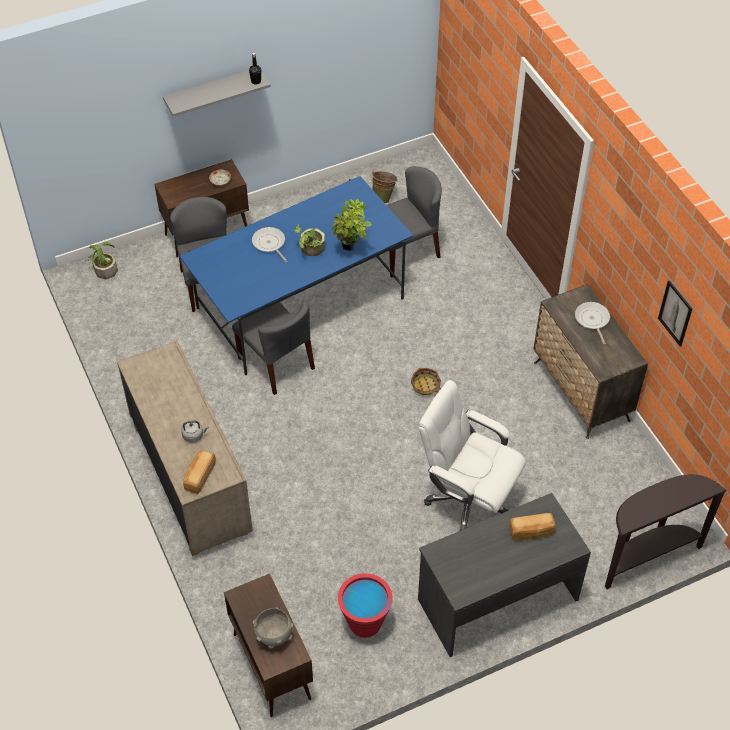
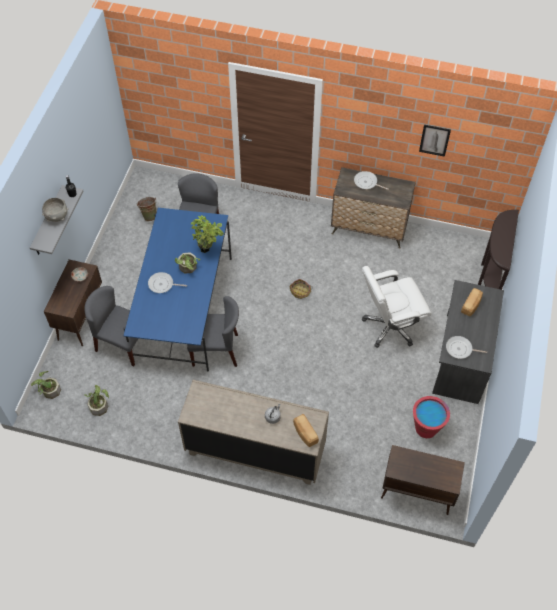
camera: 50 degrees left, 5 degrees up
grey bowl [253,607,293,649] -> grey bowl moved to [42,198,68,222]
none -> potted plant [84,385,109,416]
none -> frying pan [446,336,487,359]

